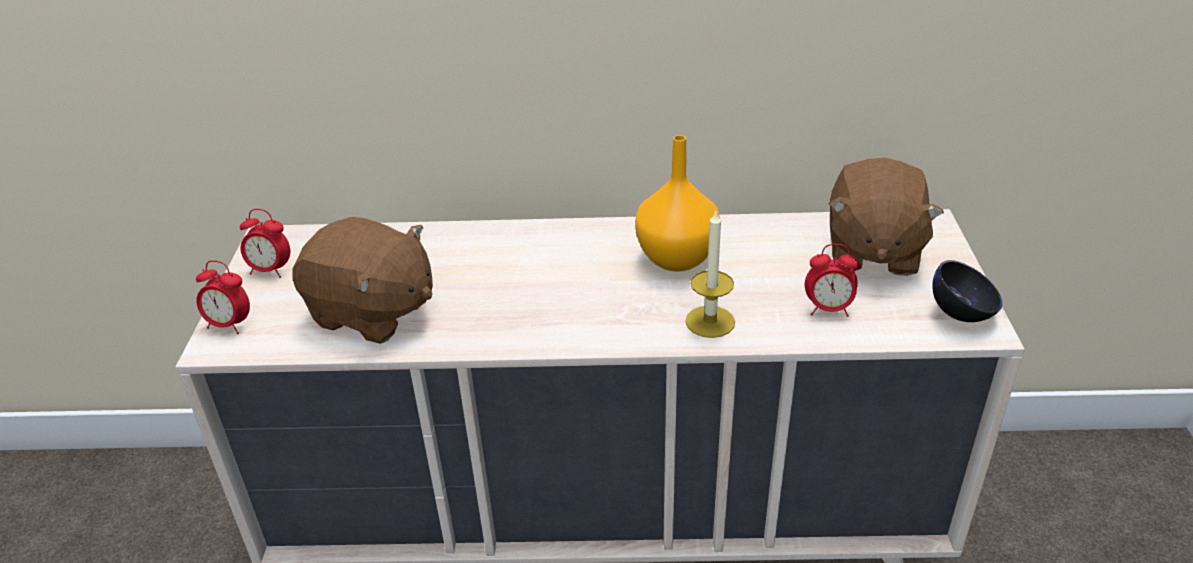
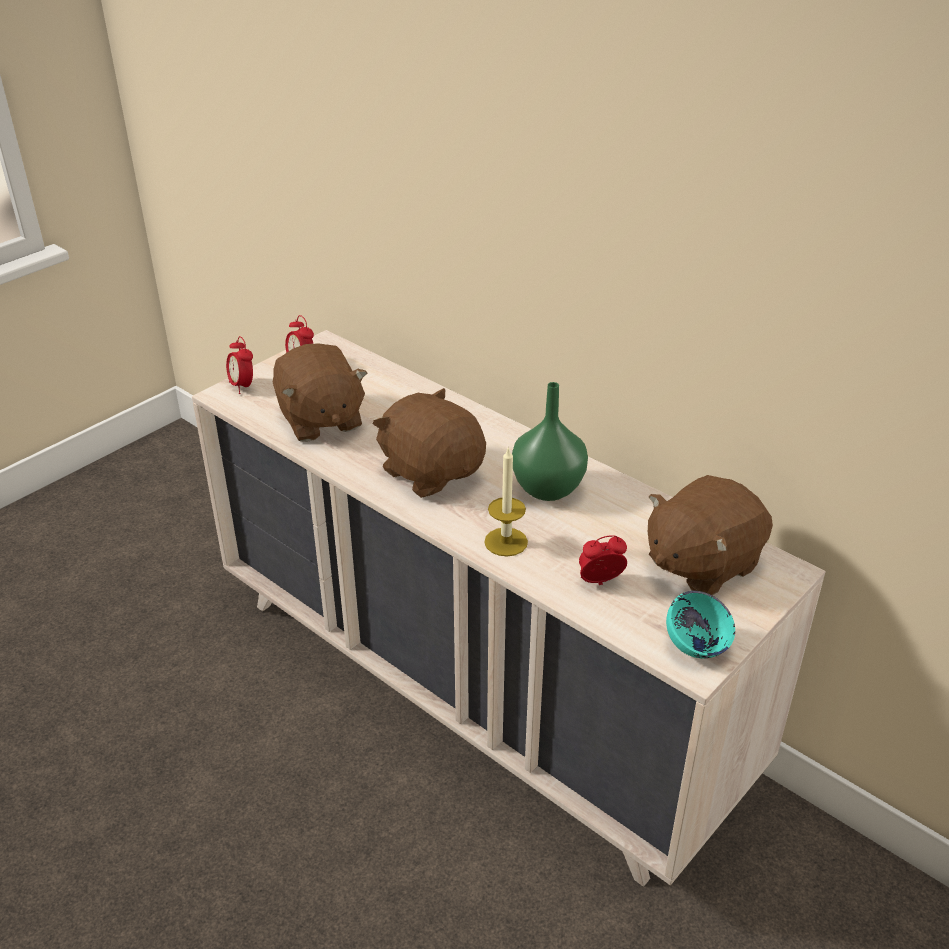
camera: 40 degrees right, 0 degrees up
orange vase [635,135,720,272] -> green vase [512,382,588,501]
alarm clock [805,244,859,317] -> alarm clock turned 120 degrees clockwise [579,535,627,585]
black bowl [932,260,1003,322] -> turquoise bowl [666,591,735,658]
none -> brown plush toy [373,388,486,498]

